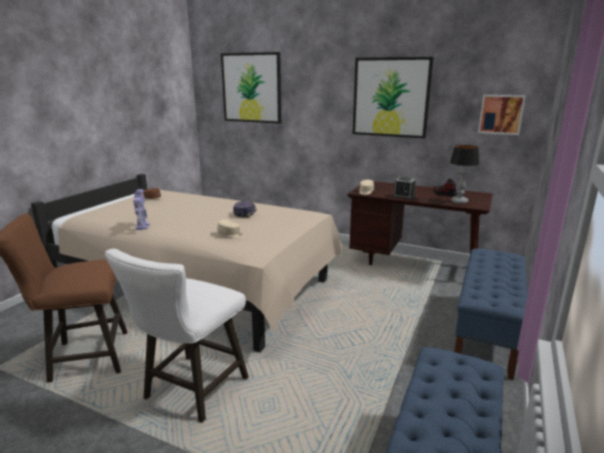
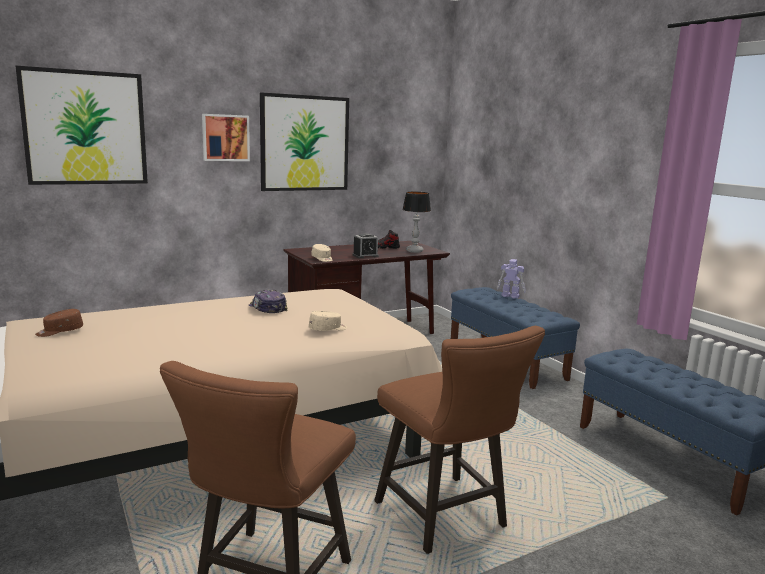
camera: 55 degrees left, 5 degrees down
white stool [105,249,249,423] -> brown stool [374,326,545,554]
toy robot [133,189,150,230] -> toy robot moved to [497,259,525,299]
picture [478,95,526,135] -> picture moved to [202,114,250,161]

